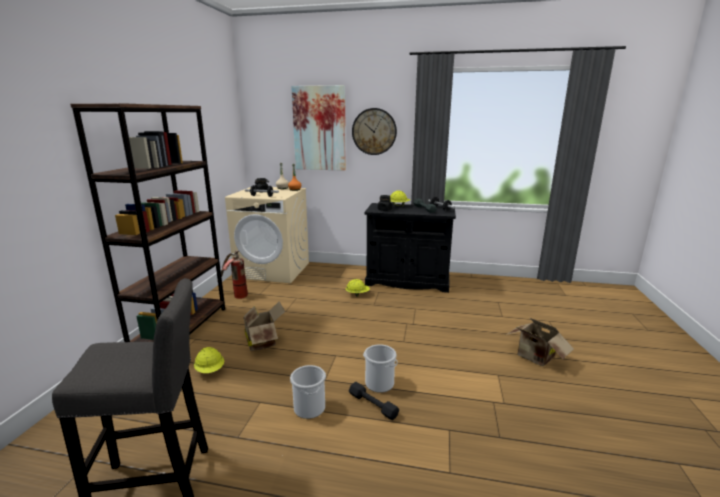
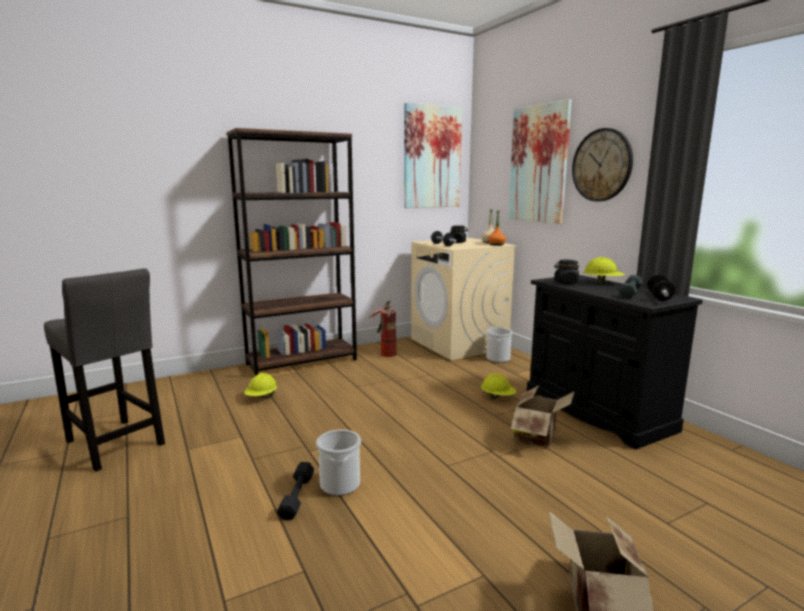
camera: 50 degrees right, 5 degrees down
cardboard box [243,301,285,351] -> cardboard box moved to [511,385,575,447]
bucket [290,365,326,419] -> bucket moved to [486,328,513,363]
none -> picture [404,103,462,208]

